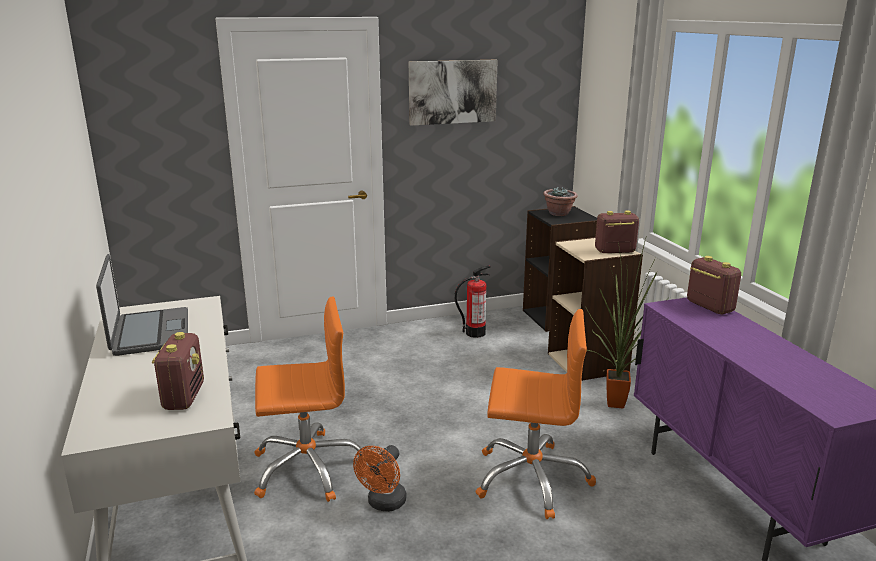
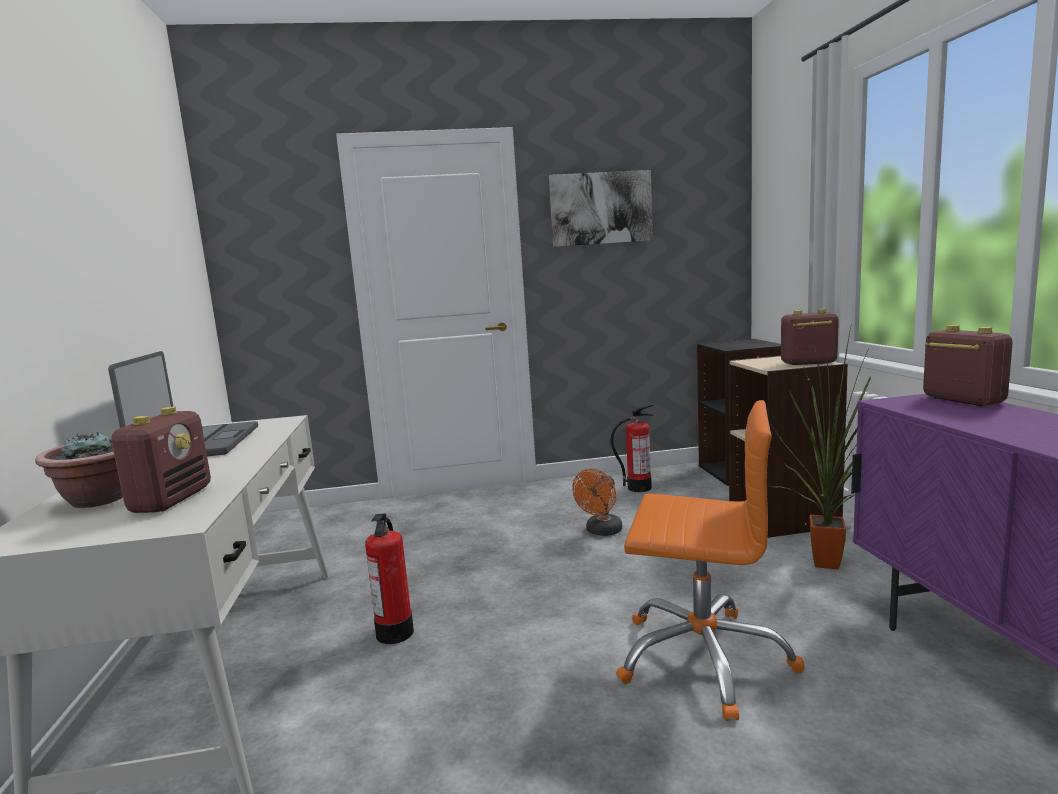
camera: 10 degrees right, 10 degrees down
orange office chair [254,296,366,502] -> fire extinguisher [365,513,414,644]
orange fan [353,445,406,512] -> orange fan moved to [572,468,622,536]
potted plant [543,186,578,216] -> potted plant moved to [35,431,123,508]

